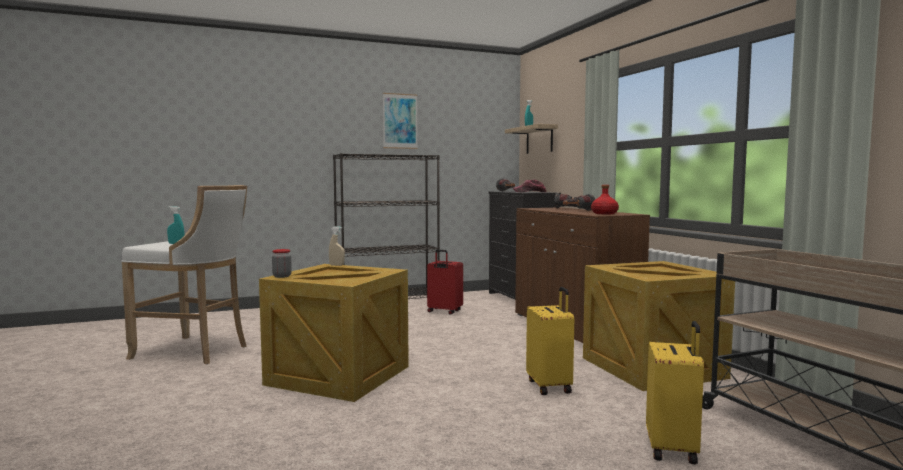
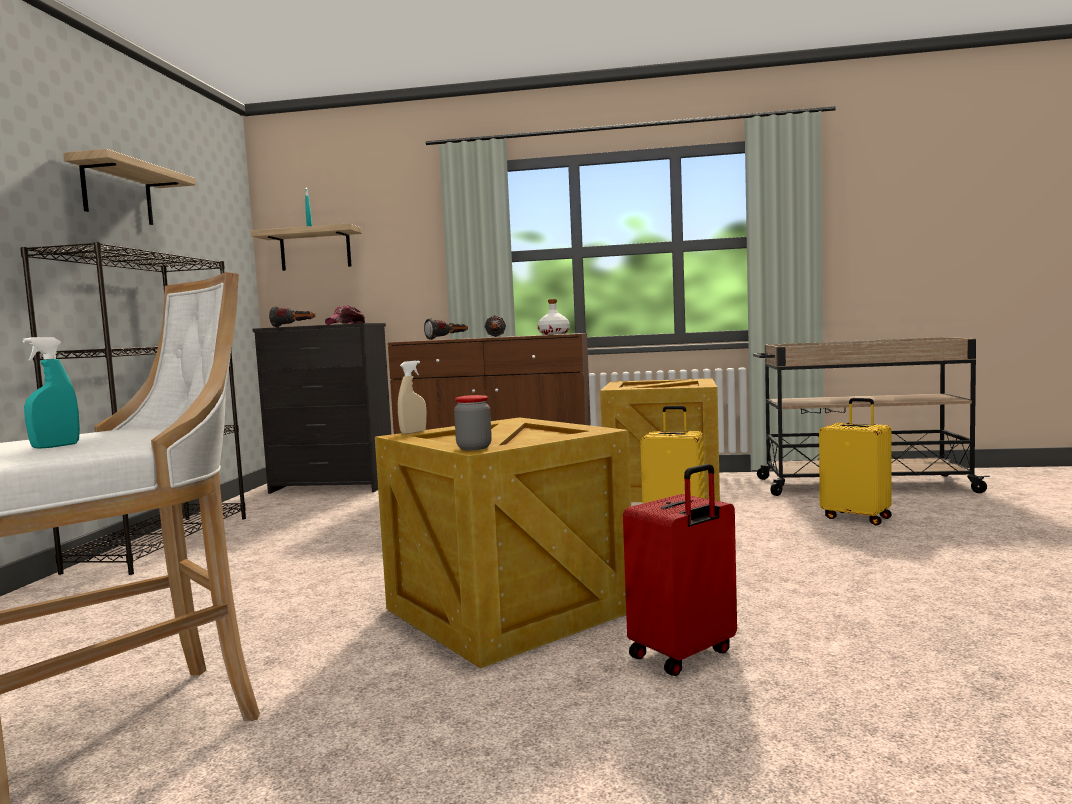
camera: 60 degrees left, 0 degrees up
picture [383,93,418,149] -> shelf [63,149,196,225]
red suitcase [427,249,463,315] -> red suitcase moved to [623,464,737,676]
red bottle [591,185,619,214] -> white bottle [537,299,570,335]

